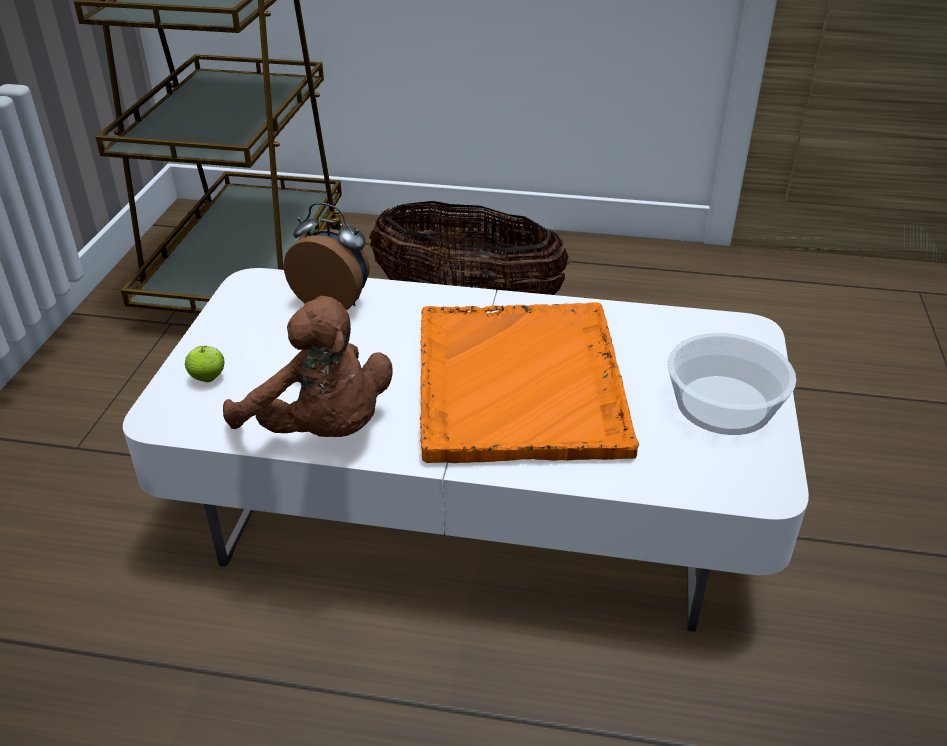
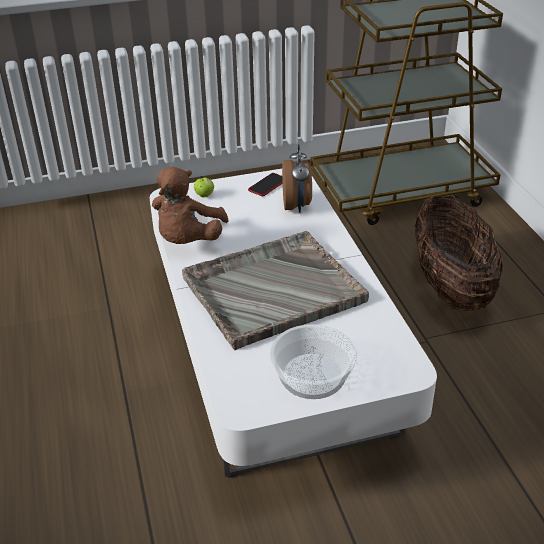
camera: 65 degrees right, 0 degrees up
orange tray [420,302,639,463] -> grey tray [182,231,369,350]
none -> phone [248,173,283,196]

